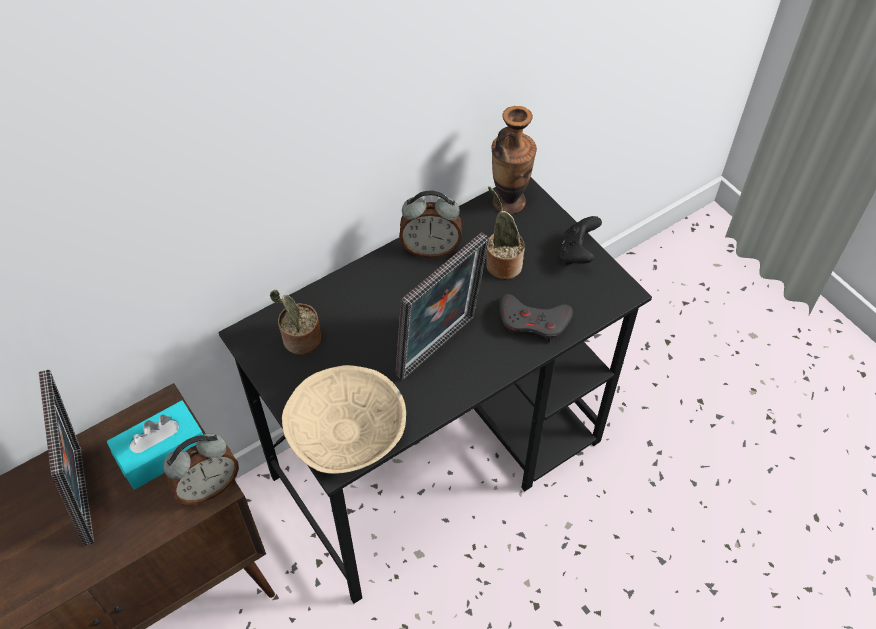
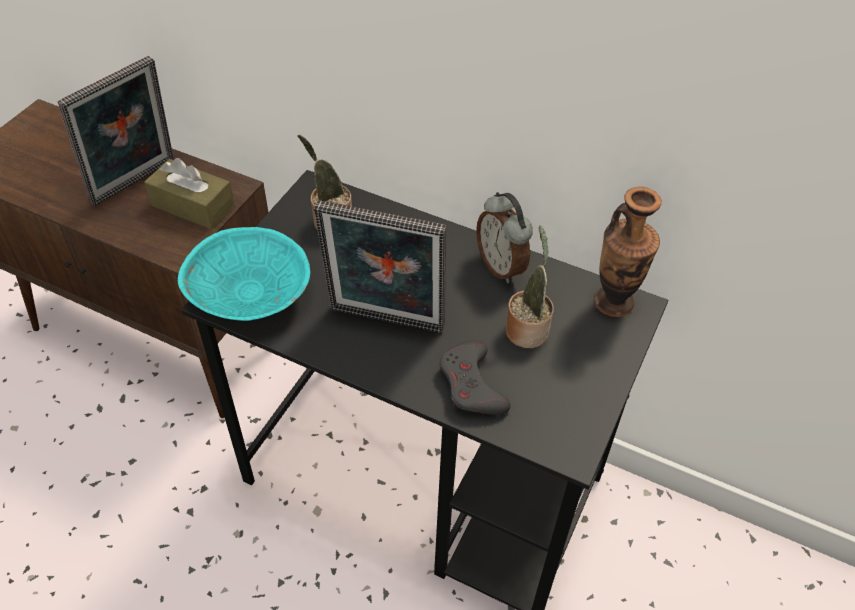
camera: 60 degrees right, 5 degrees down
turquoise tissue box [107,400,203,490] -> brown tissue box [144,158,235,230]
alarm clock [163,433,239,505] -> none
beige bowl [282,365,406,474] -> turquoise bowl [178,227,310,321]
black game controller [559,216,602,265] -> none

